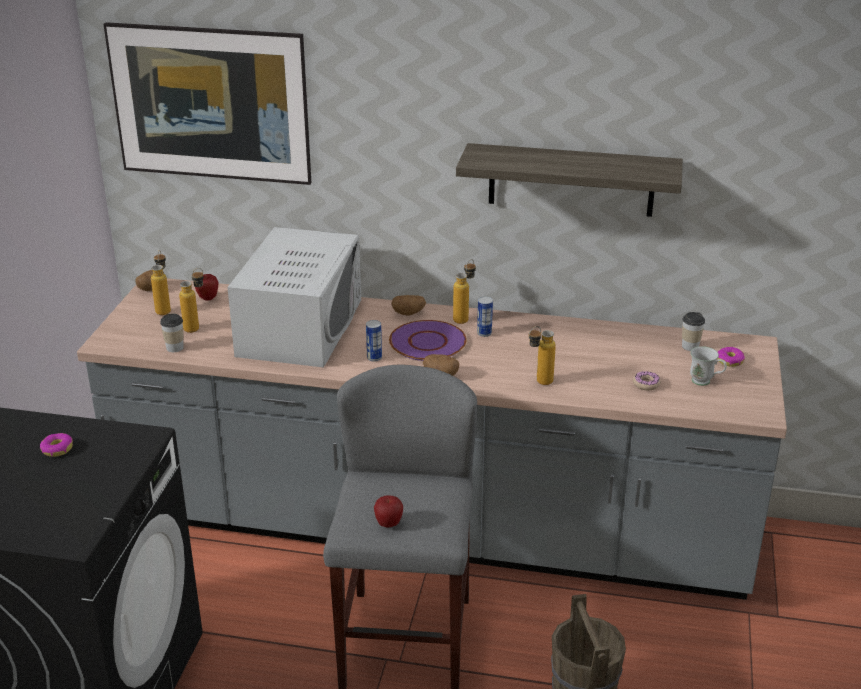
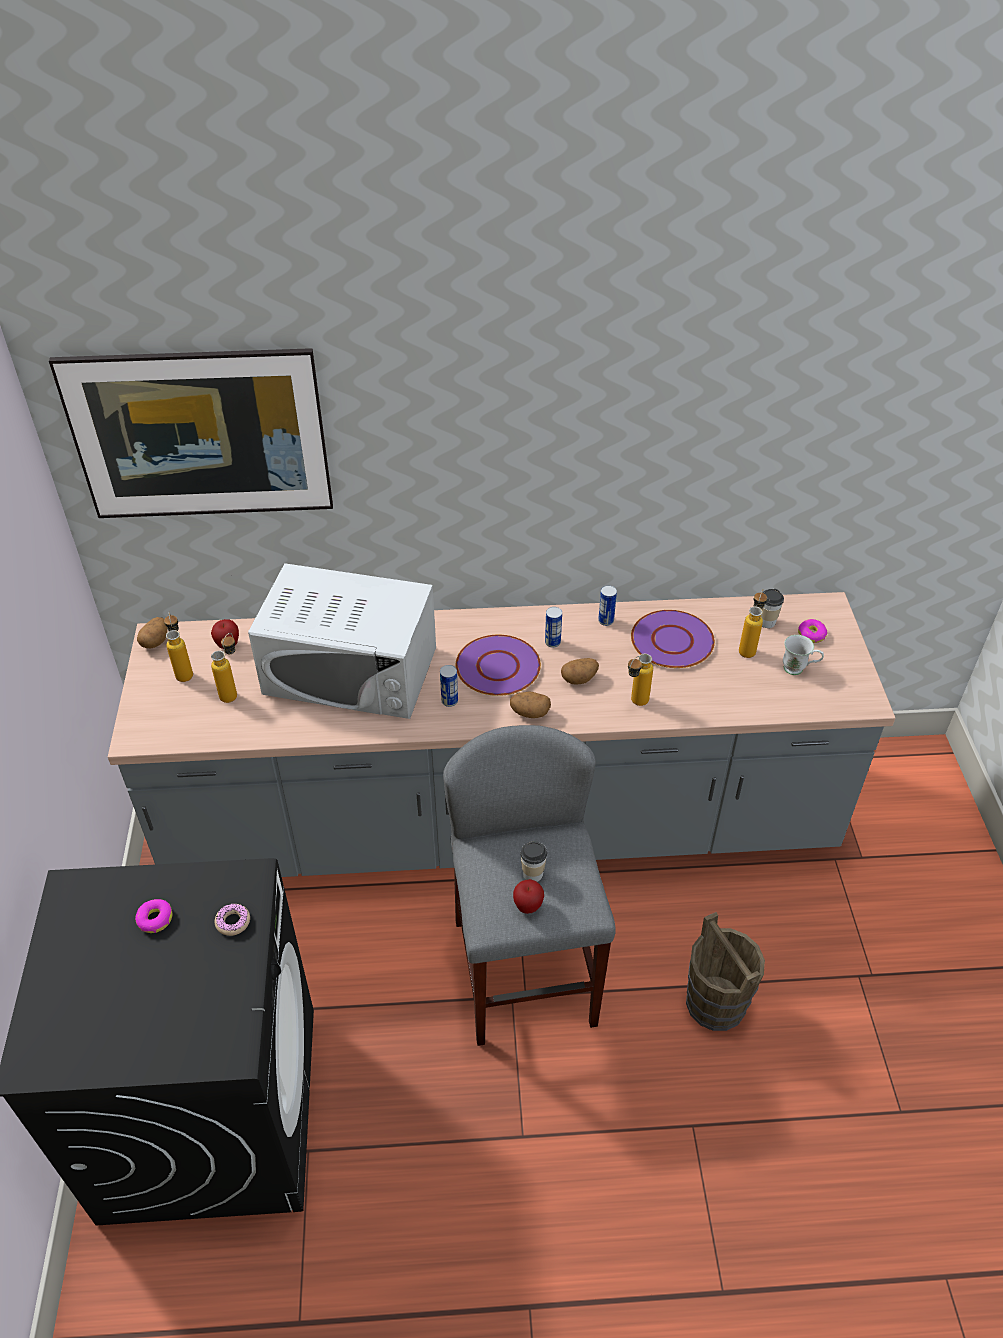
camera: 15 degrees left, 15 degrees up
cup [160,313,184,352] -> cup moved to [520,841,547,882]
white microwave [227,227,361,367] -> white microwave turned 105 degrees clockwise [248,563,436,719]
potato [391,295,426,315] -> potato moved to [561,658,599,685]
bottle [453,259,476,324] -> bottle moved to [739,589,767,658]
shelf [456,143,683,217] -> none
donut [633,371,661,390] -> donut moved to [215,903,250,936]
none -> can [598,585,617,626]
none -> purple plate [631,610,715,668]

